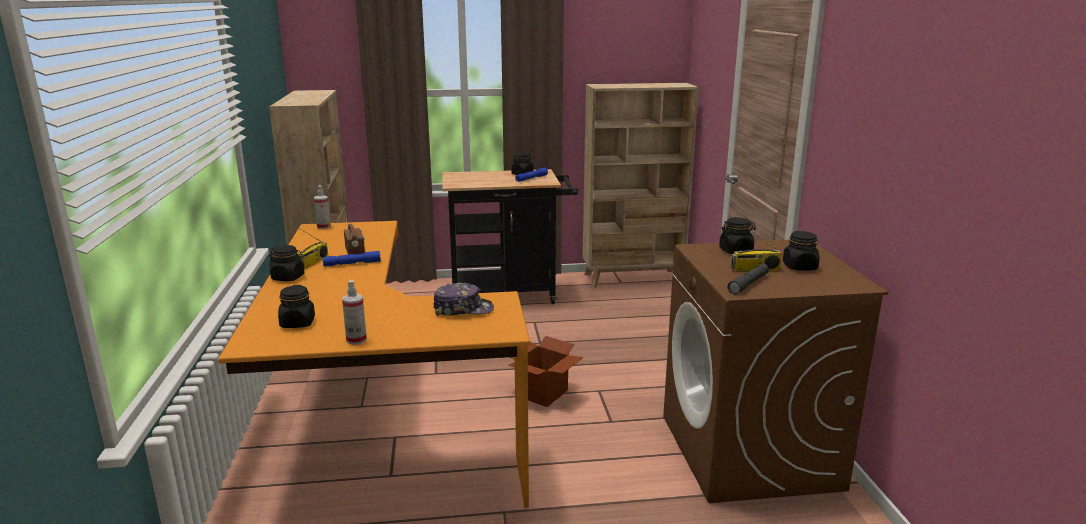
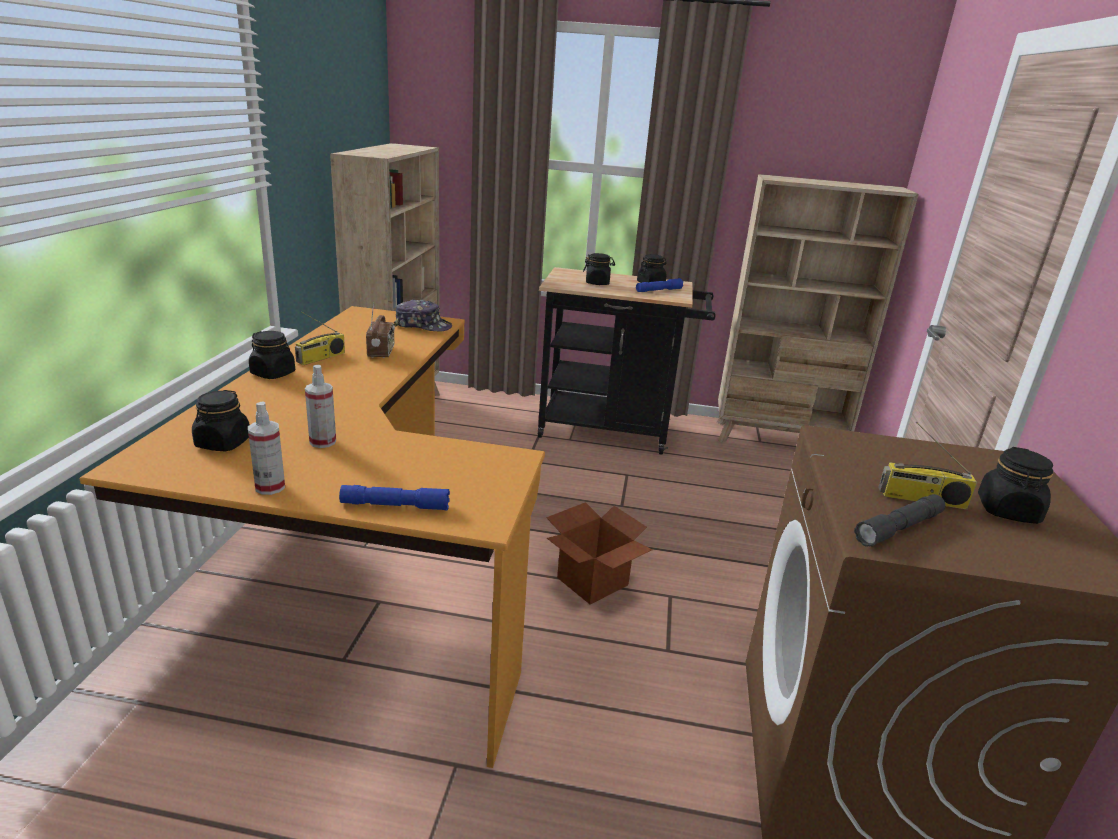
camera: 15 degrees right, 5 degrees up
spray bottle [314,185,331,229] -> spray bottle moved to [305,365,336,448]
blue flashlight [323,251,381,266] -> blue flashlight moved to [339,485,450,511]
cap [433,283,494,316] -> cap moved to [394,299,452,331]
black jar [719,217,756,254] -> black jar moved to [583,253,615,285]

